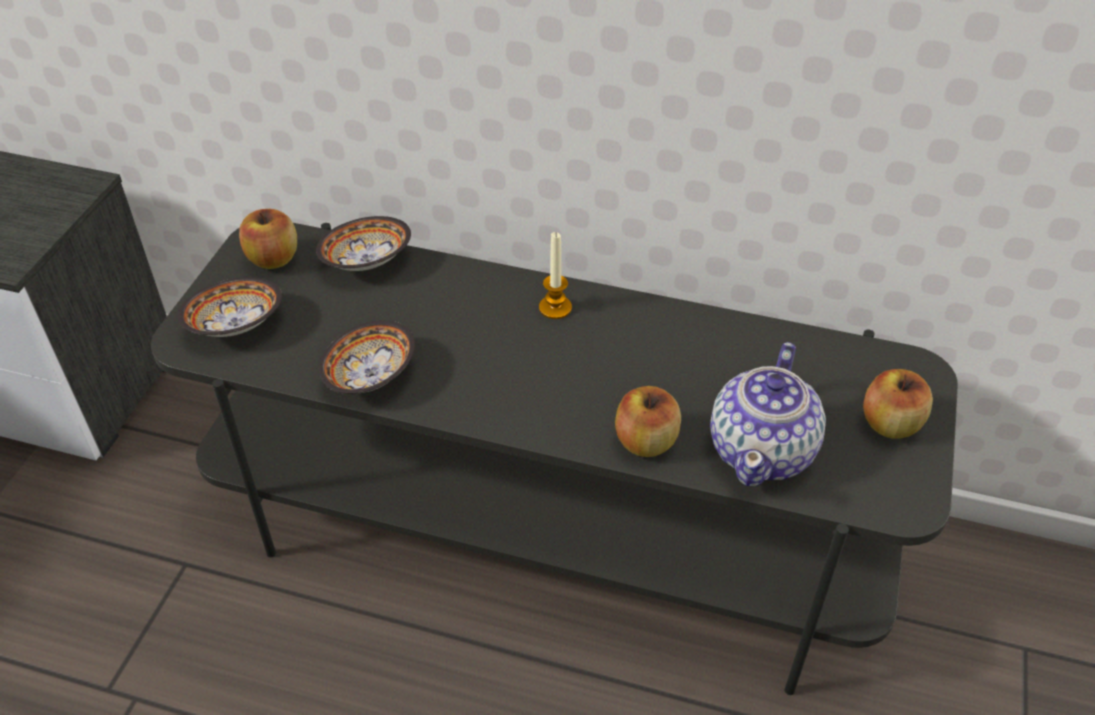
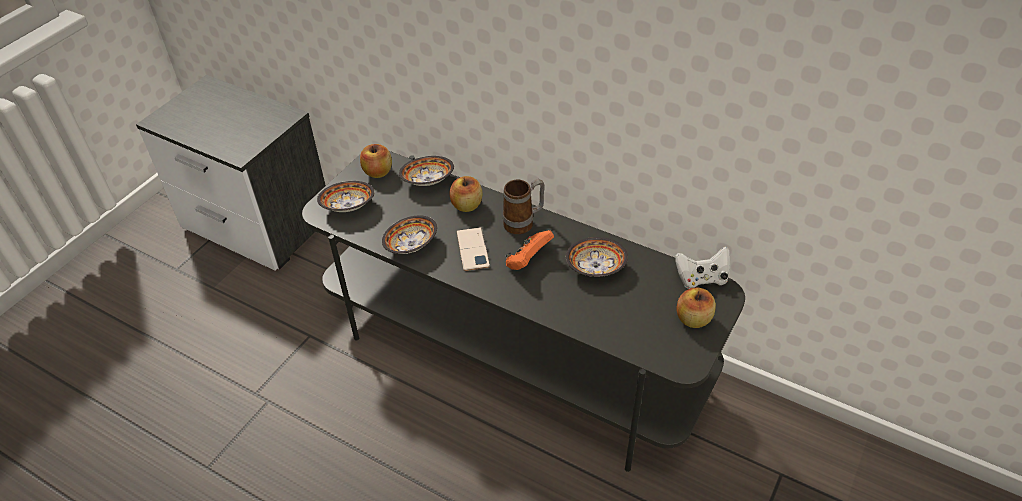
camera: 15 degrees right, 0 degrees up
candle [539,232,572,319] -> mug [503,178,545,234]
apple [615,386,681,457] -> apple moved to [449,176,482,212]
teapot [710,342,826,486] -> none
none -> phone [457,227,490,271]
none -> orange game controller [505,230,554,270]
none -> bowl [566,237,628,277]
none -> white game controller [675,247,730,289]

